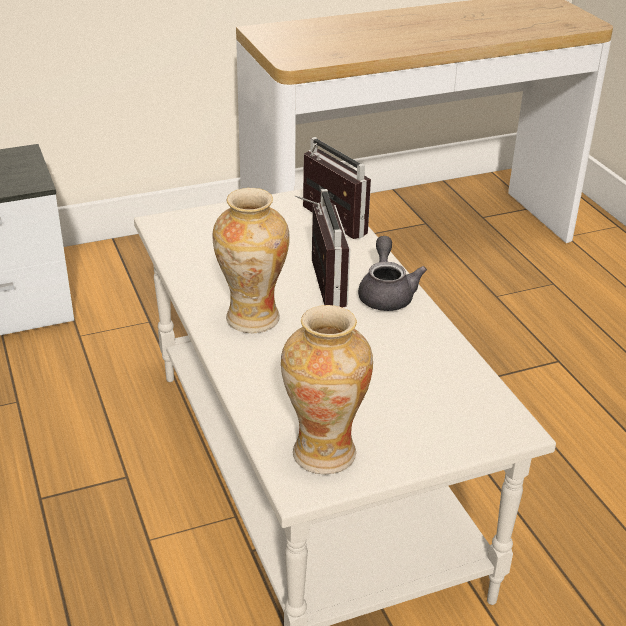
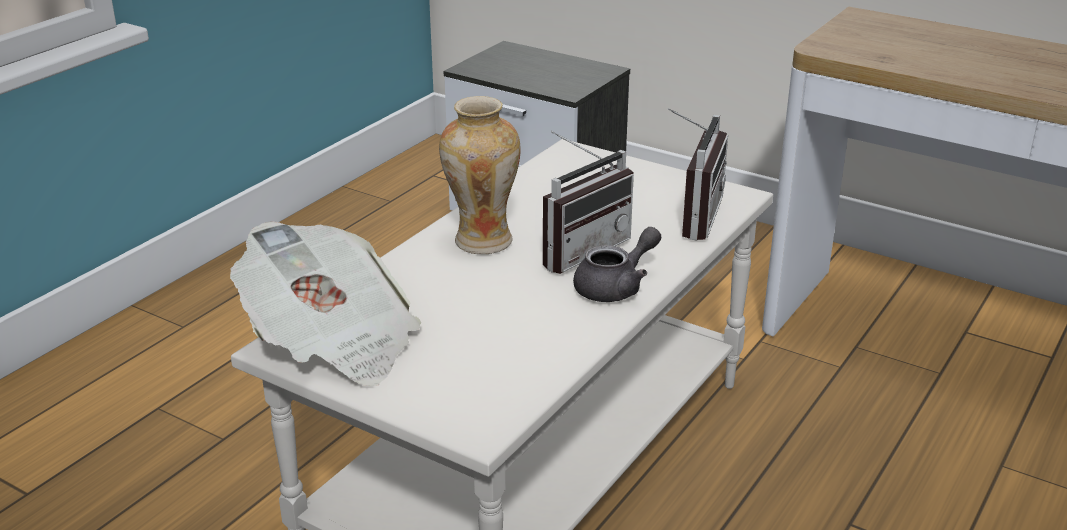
camera: 55 degrees right, 5 degrees down
vase [281,305,373,474] -> newspaper [230,221,422,386]

